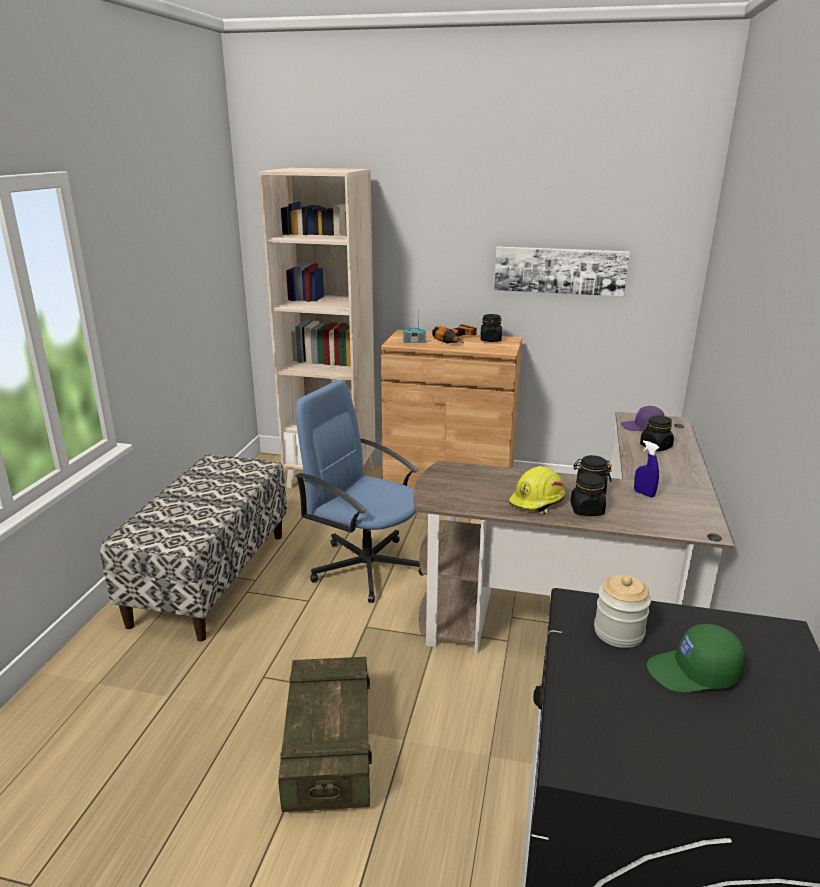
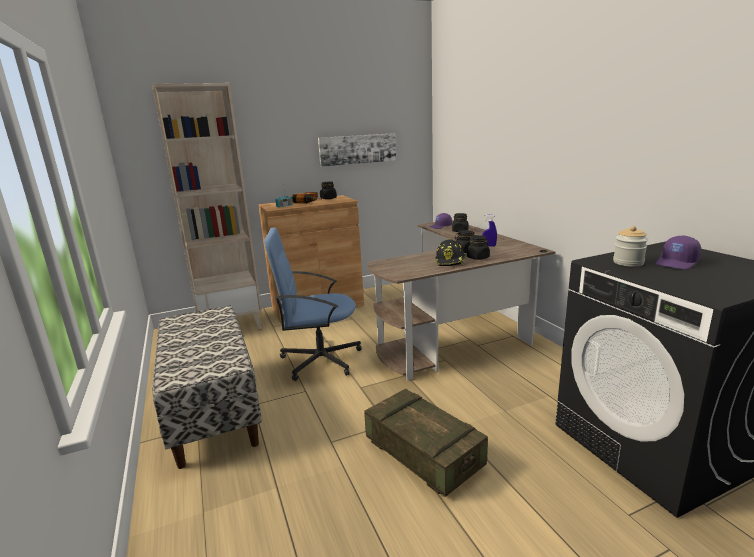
camera: 35 degrees left, 5 degrees down
yellow hard hat [508,466,565,514] -> black hard hat [435,239,465,266]
green cap [647,624,745,693] -> purple cap [656,236,701,270]

